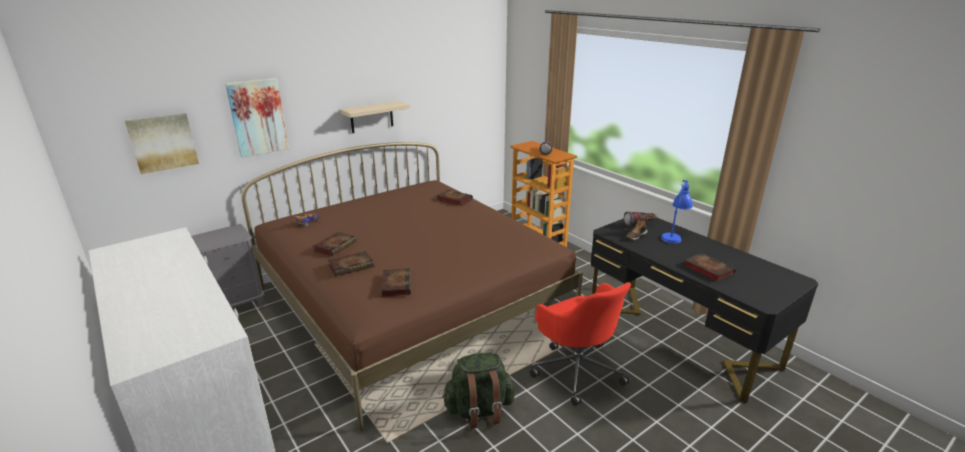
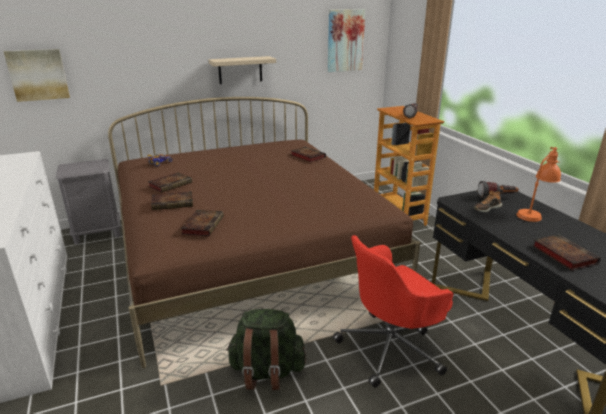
camera: 15 degrees right, 0 degrees up
picture [225,78,289,158] -> picture moved to [328,9,365,72]
red office chair [530,282,631,406] -> red office chair turned 75 degrees clockwise [333,235,453,388]
blue table lamp [661,180,693,244] -> orange table lamp [517,147,561,222]

